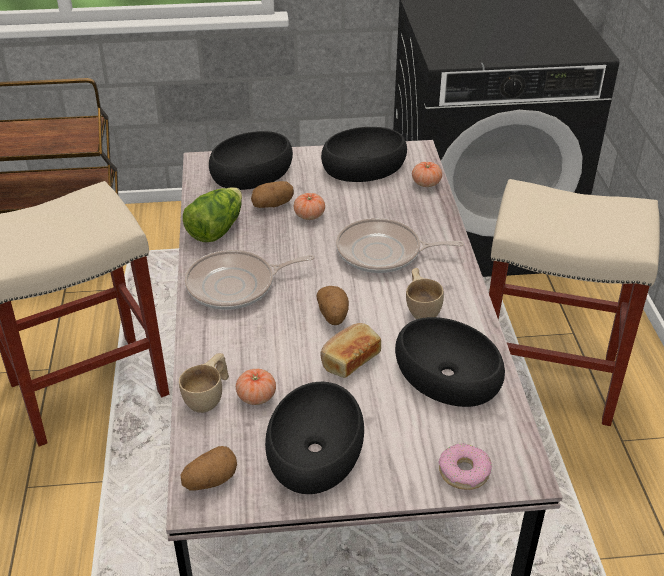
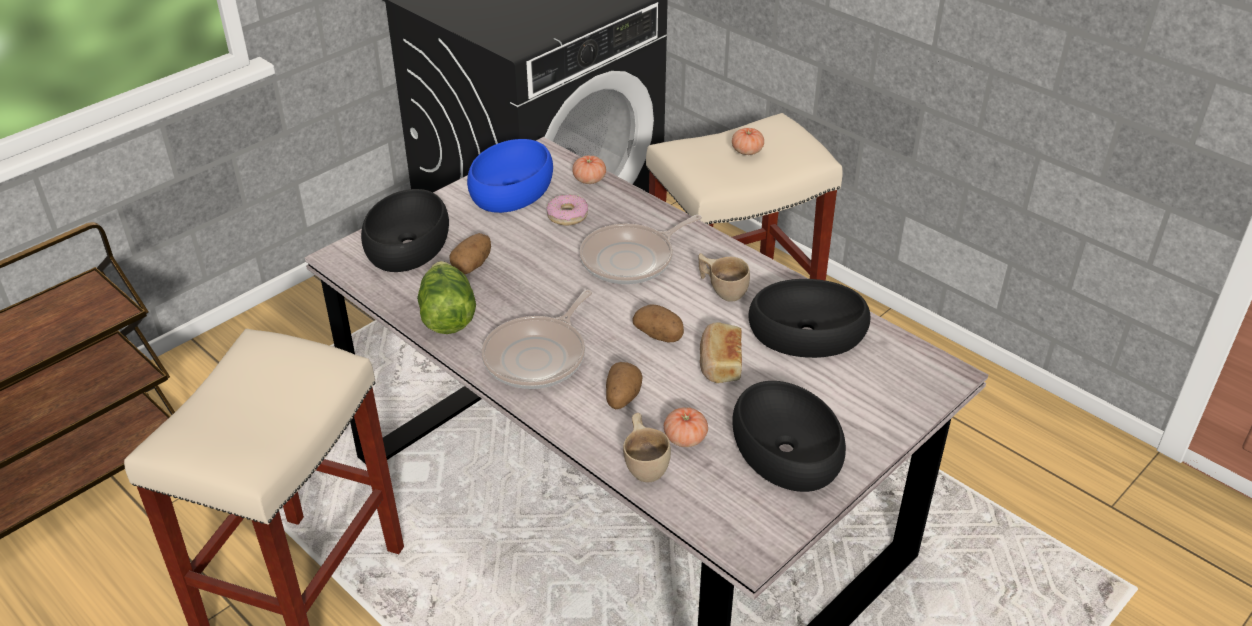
camera: 40 degrees left, 0 degrees up
potato [181,446,237,491] -> potato moved to [606,362,643,409]
tomato [294,193,325,220] -> tomato moved to [732,128,764,155]
black bowl [321,127,407,182] -> blue bowl [467,139,553,213]
donut [438,443,492,490] -> donut moved to [546,195,588,225]

